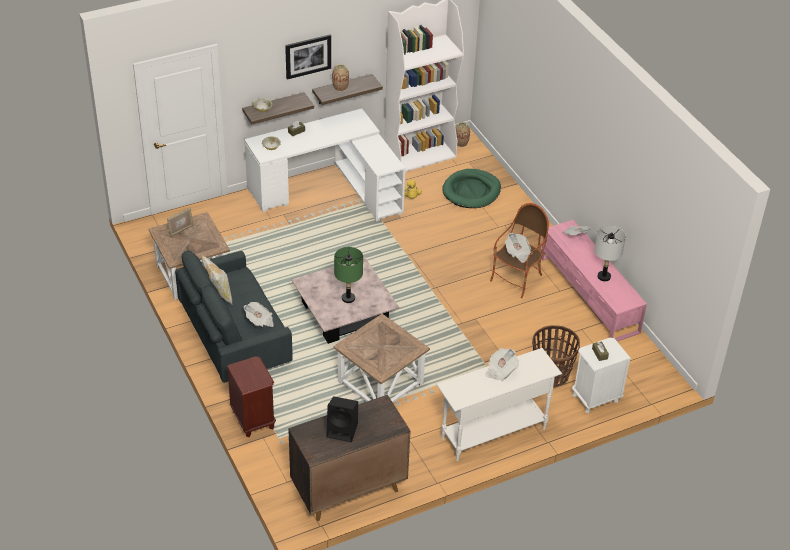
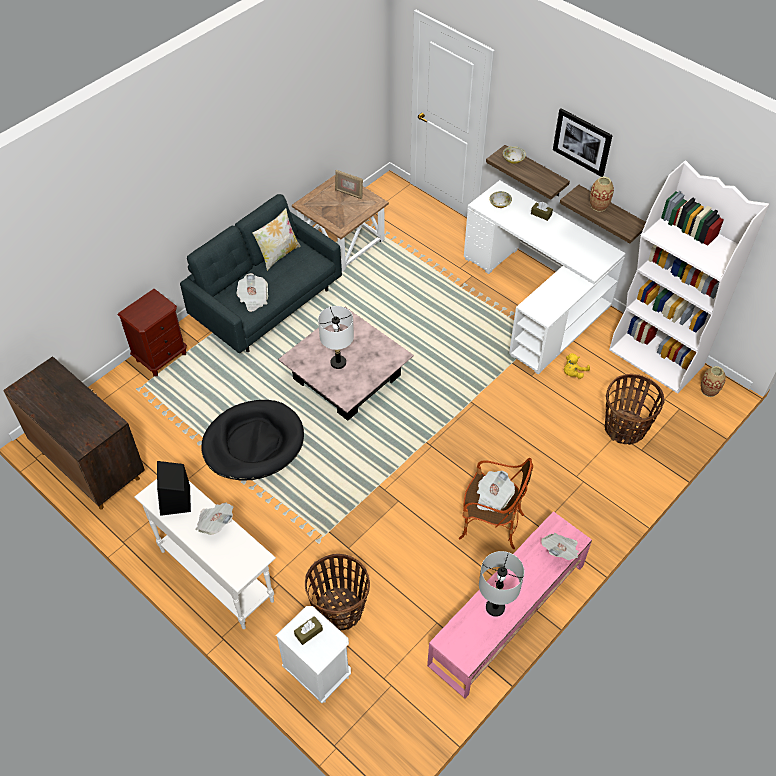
camera: 70 degrees right, 10 degrees up
black speaker [326,396,358,442] -> black speaker moved to [157,461,191,516]
brown side table [333,314,430,402] -> black dog bed [201,400,304,481]
green table lamp [334,247,363,303] -> white table lamp [318,306,354,369]
green dog bed [442,169,501,208] -> basket [605,374,665,445]

